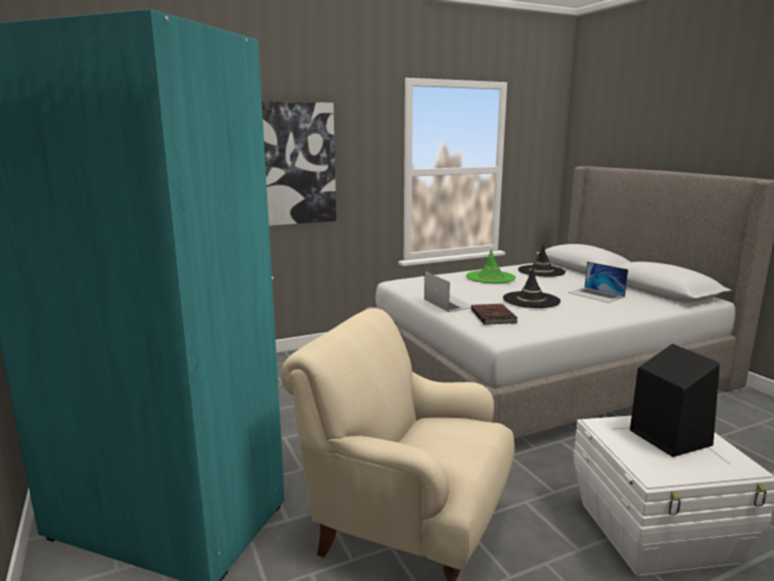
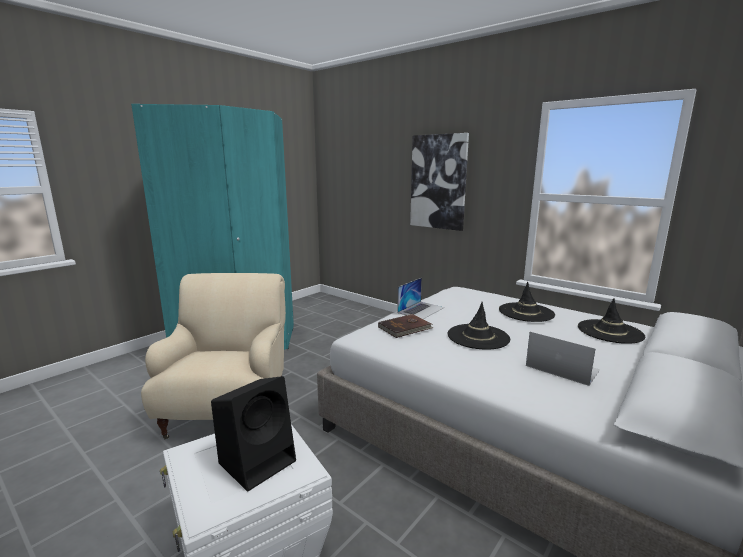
camera: 65 degrees right, 0 degrees up
green hat [466,249,516,283] -> black hat [499,282,555,322]
laptop [568,262,628,303] -> laptop turned 105 degrees clockwise [526,332,600,386]

